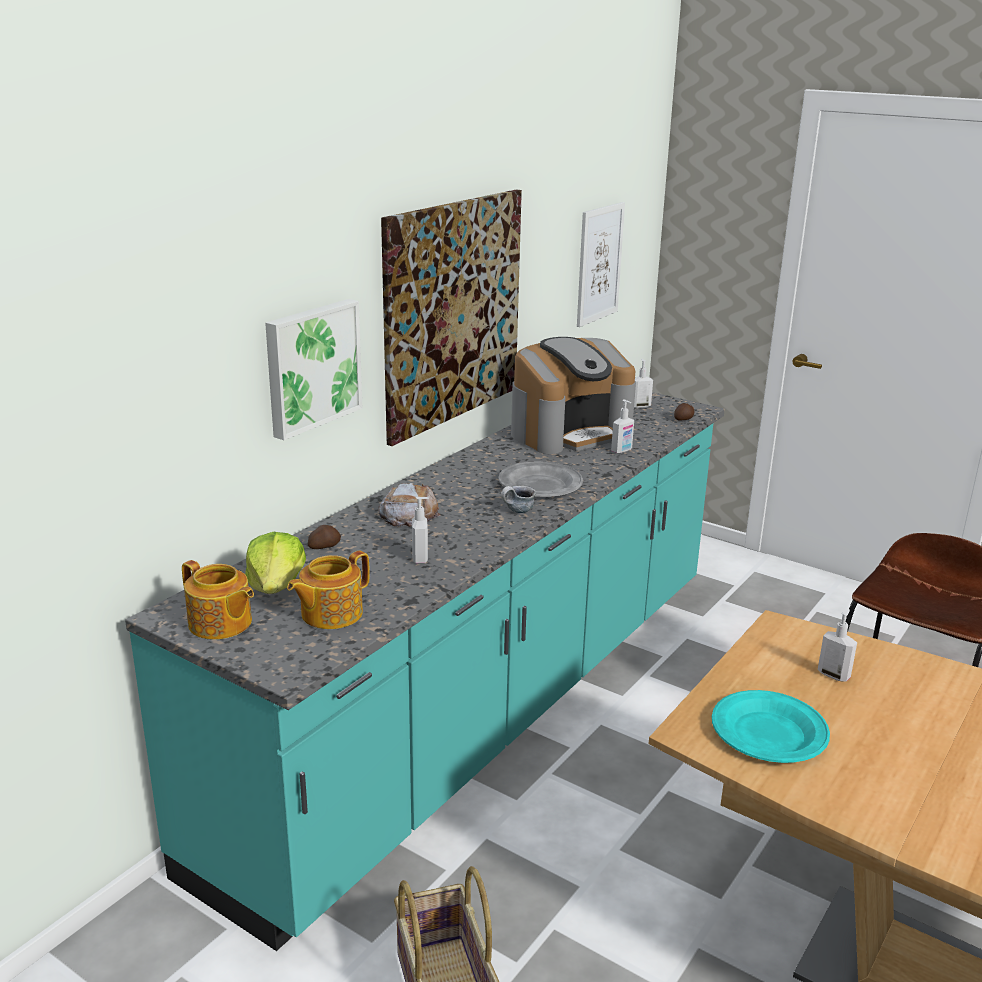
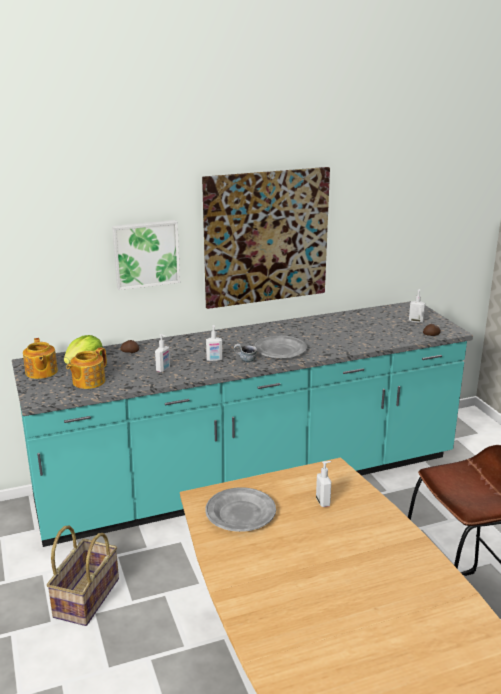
camera: 35 degrees right, 0 degrees up
teapot [287,551,370,629] -> teapot turned 45 degrees counterclockwise [66,347,107,389]
bread [379,483,440,527] -> none
coffee machine [511,337,636,454] -> none
picture [577,202,625,327] -> none
soap dispenser [611,400,634,454] -> soap dispenser moved to [206,325,222,361]
turquoise plate [712,690,830,763] -> grey plate [205,487,276,532]

